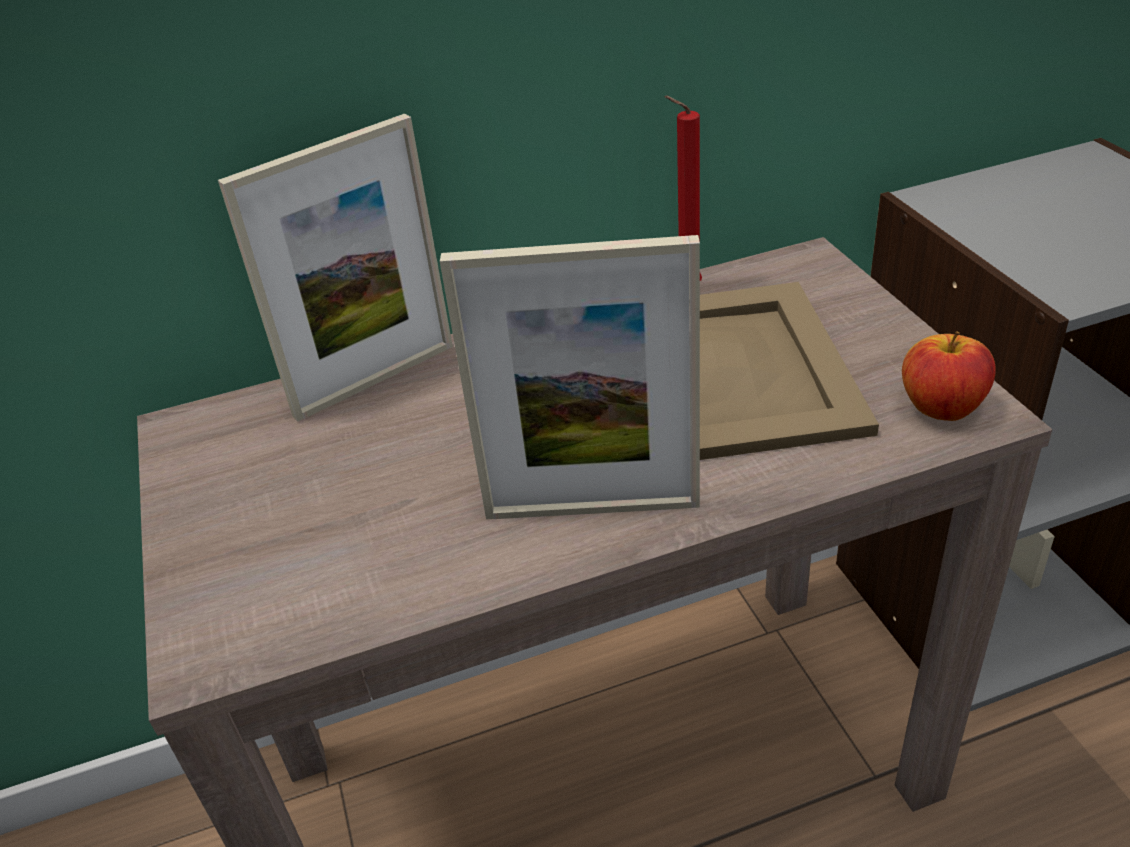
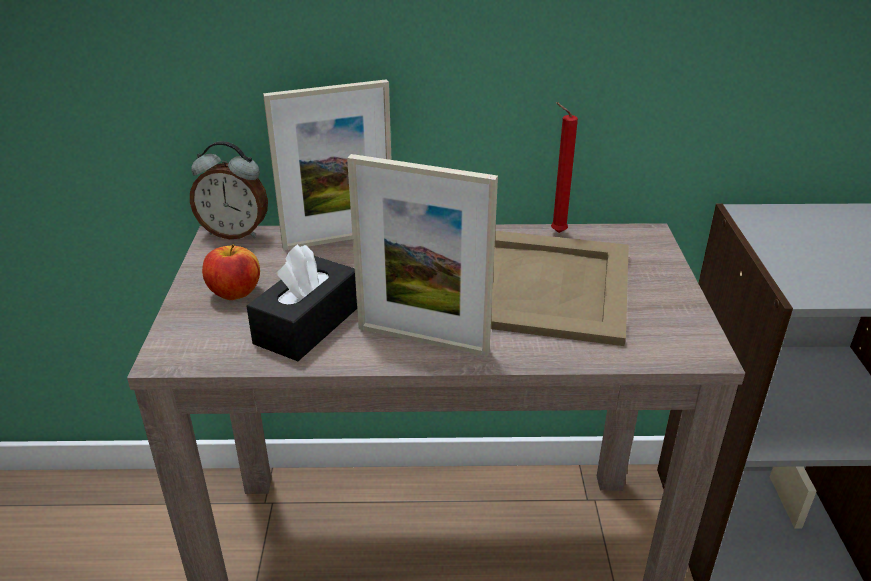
camera: 15 degrees right, 5 degrees down
apple [902,331,996,421] -> apple moved to [202,244,260,300]
none -> alarm clock [190,141,268,239]
none -> black tissue box [246,244,357,361]

